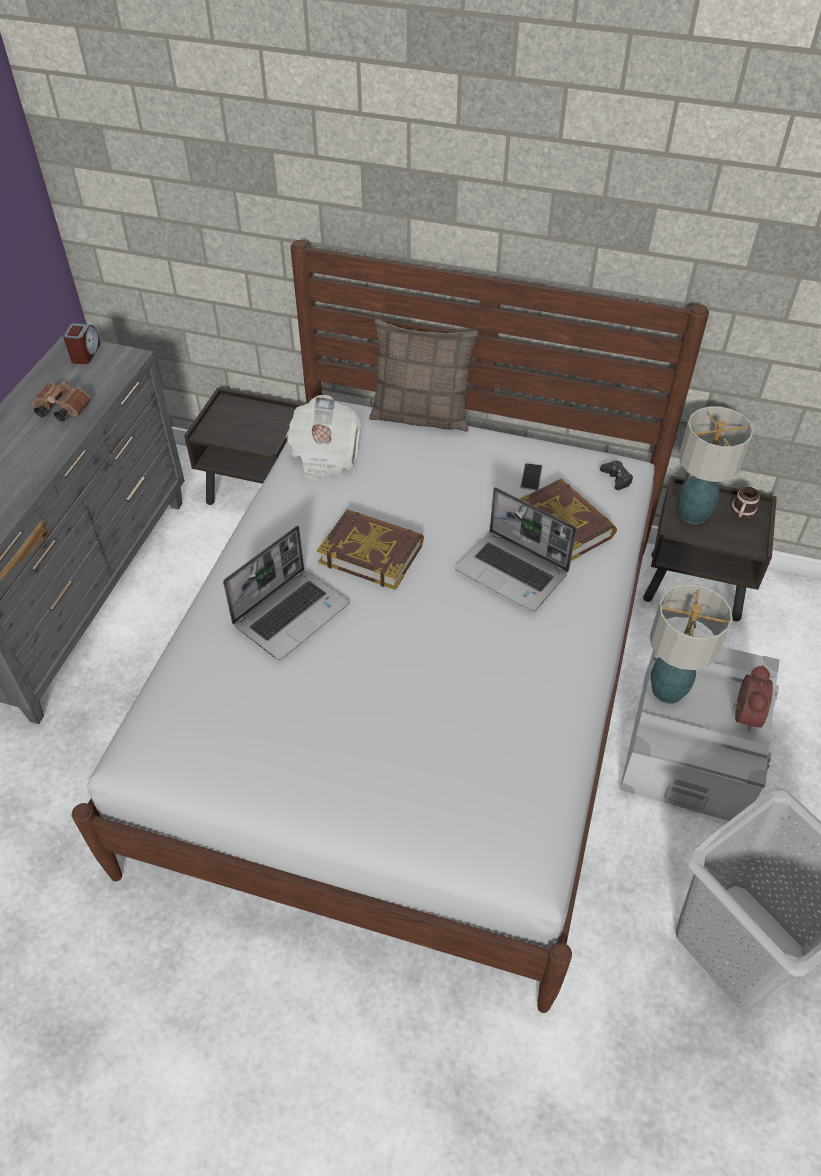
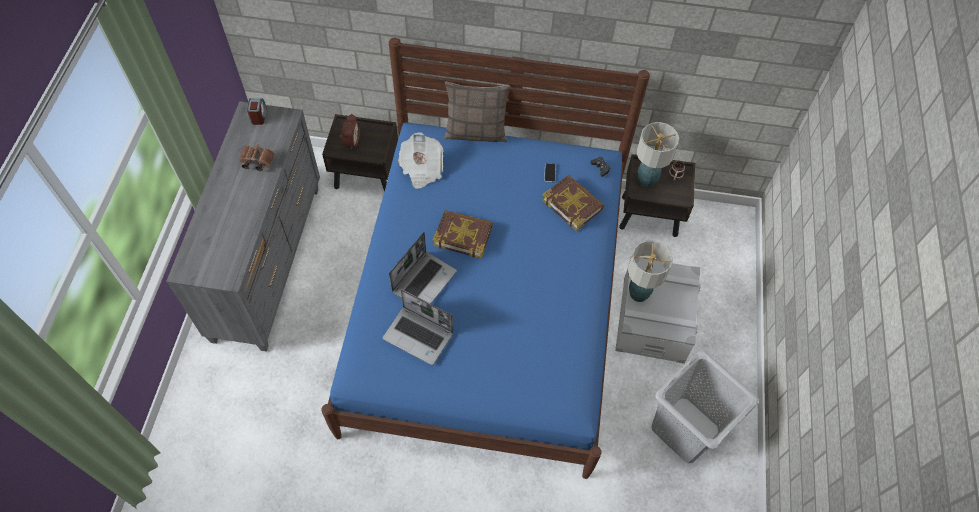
camera: 10 degrees left, 10 degrees up
white bed [72,240,709,1013] -> blue bed [321,38,650,479]
laptop [455,487,577,612] -> laptop moved to [382,289,454,365]
alarm clock [733,665,773,731] -> alarm clock moved to [340,114,360,150]

